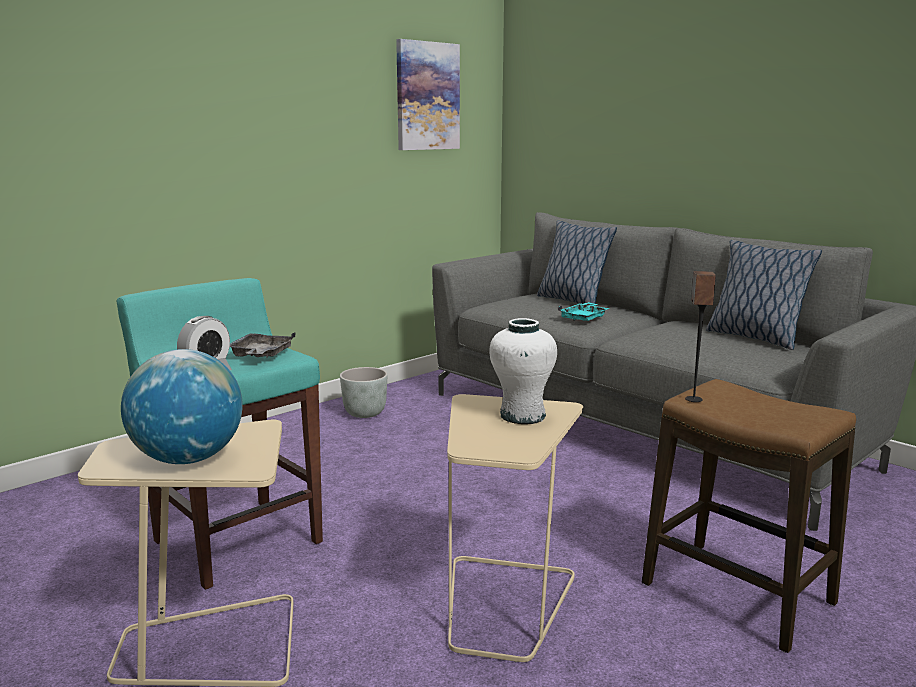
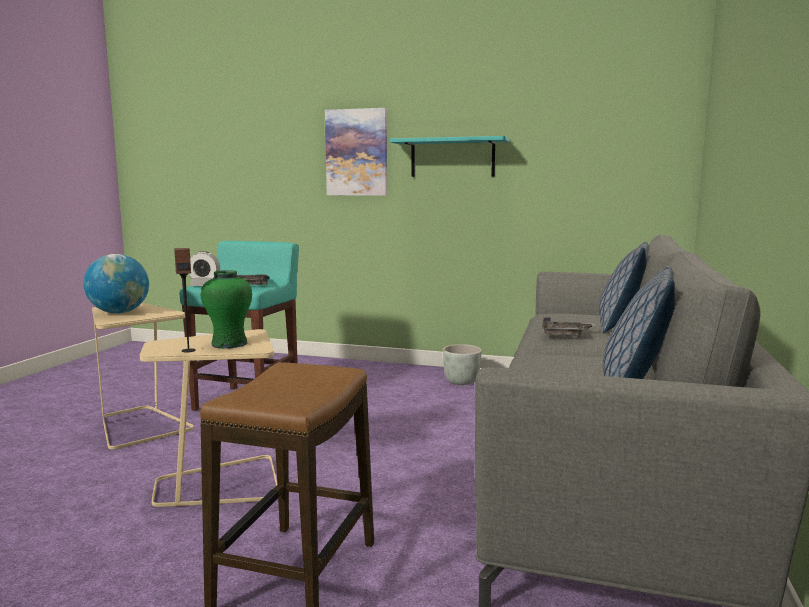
camera: 60 degrees right, 5 degrees down
picture [396,39,460,150] -> picture moved to [325,108,387,196]
white vase [489,318,557,424] -> green vase [201,270,252,349]
turquoise tray [558,302,610,321] -> grey tray [542,317,596,337]
speaker [685,271,716,402] -> speaker moved to [174,248,196,353]
none -> turquoise shelf [390,136,510,177]

